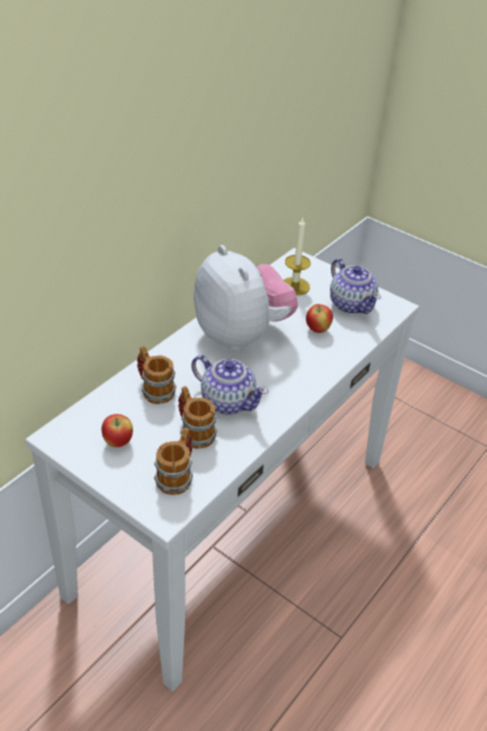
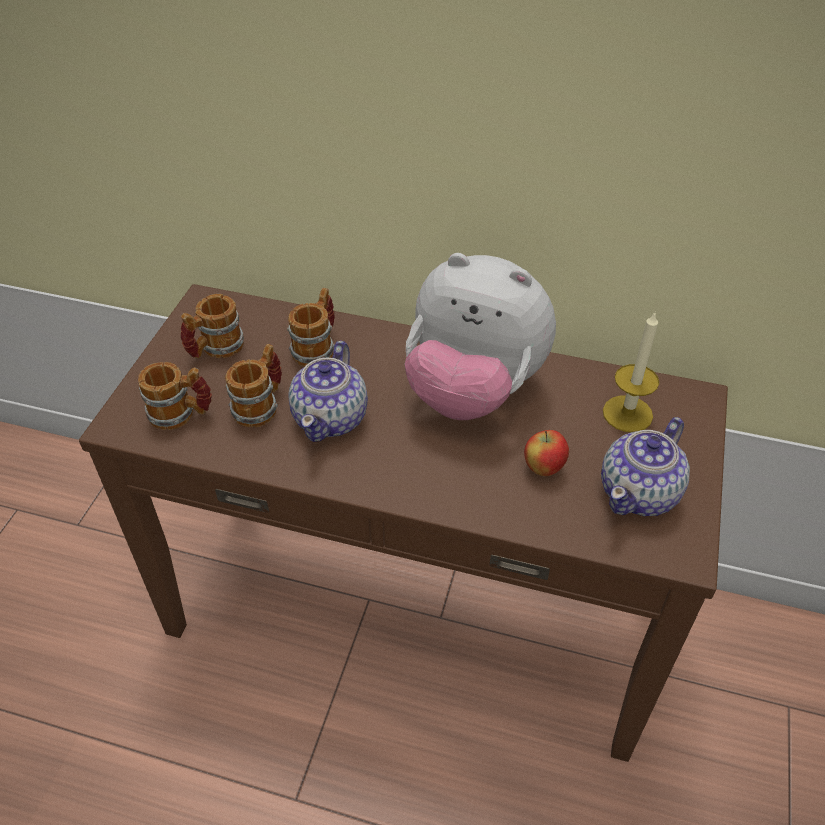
camera: 70 degrees right, 5 degrees up
white console table [25,248,419,691] -> brown console table [79,284,728,762]
apple [101,414,133,447] -> mug [181,294,244,359]
plush toy [194,245,298,350] -> plush toy turned 75 degrees clockwise [405,253,556,420]

